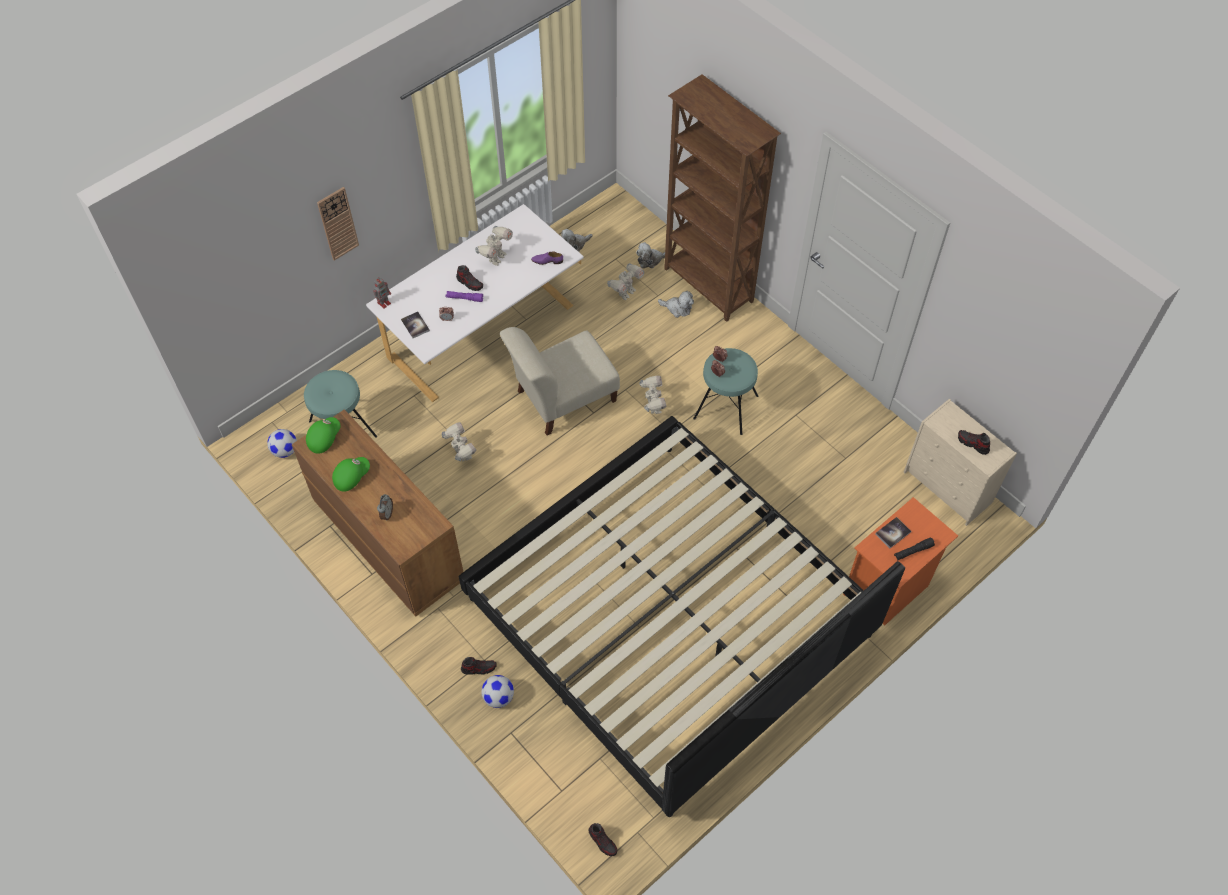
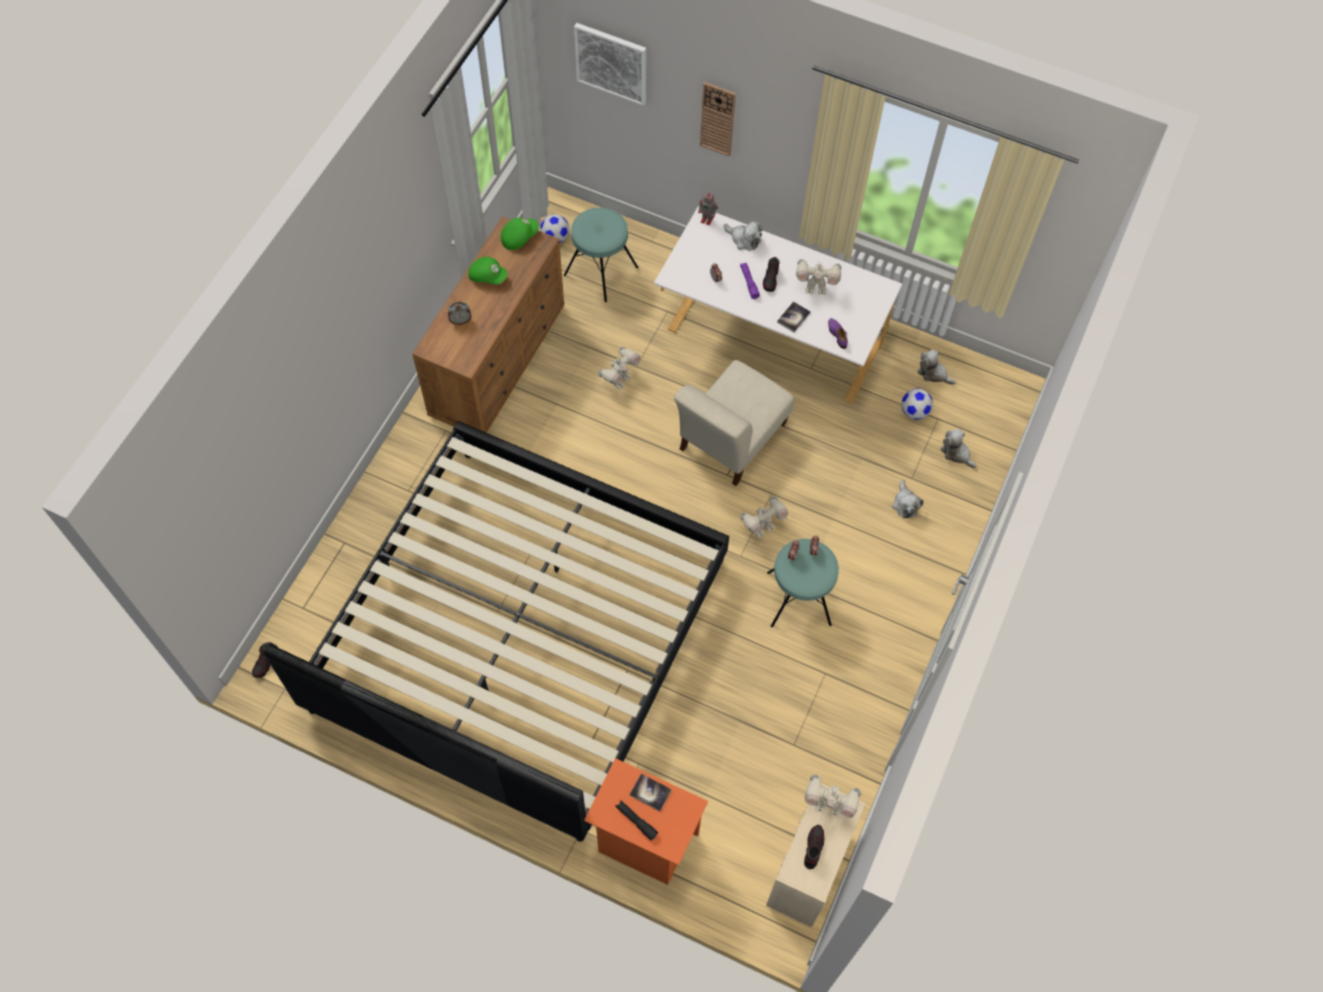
camera: 65 degrees right, 5 degrees up
green cap [306,417,340,454] -> green cap turned 45 degrees counterclockwise [501,218,539,250]
book [401,311,430,338] -> book moved to [777,301,811,333]
shoe [461,657,497,675] -> none
football [481,675,514,708] -> football moved to [901,389,933,420]
beige chair [500,327,620,435] -> beige chair turned 90 degrees counterclockwise [674,360,795,486]
toy robot [607,263,644,300] -> toy robot moved to [805,775,861,818]
brown bookcase [664,74,781,322] -> none
none -> picture [574,23,646,106]
none -> plush toy [724,221,763,251]

